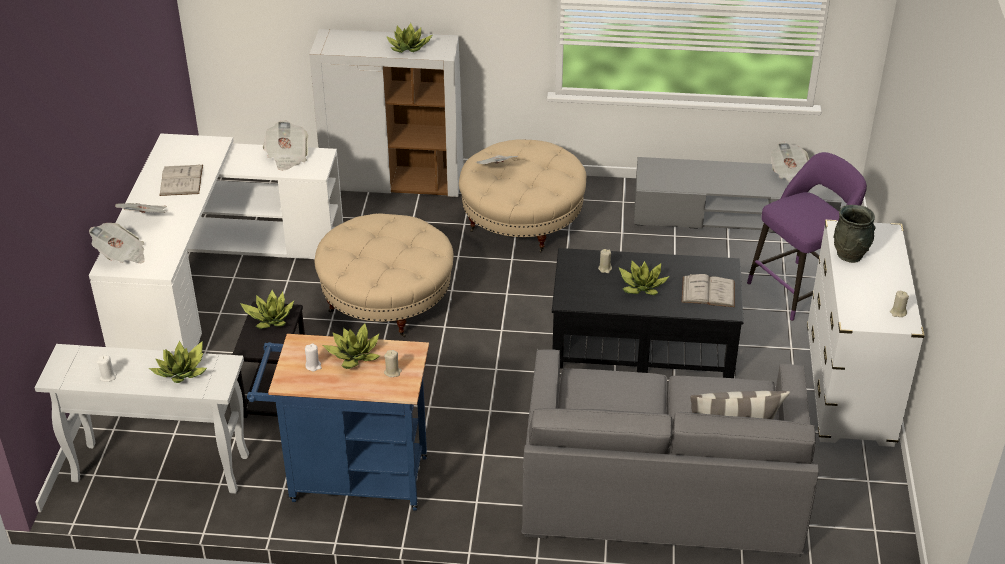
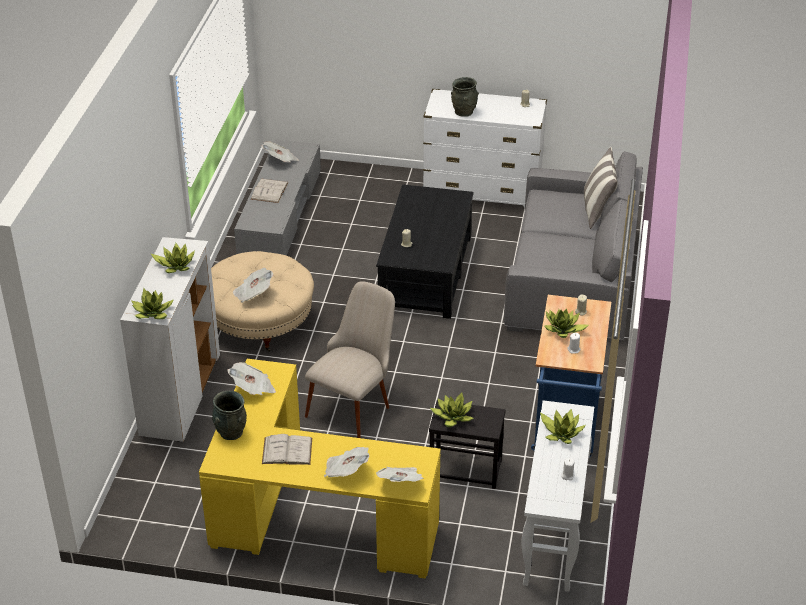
camera: 85 degrees left, 0 degrees up
white desk [89,133,343,352] -> yellow desk [199,359,441,579]
beige ottoman [315,213,453,337] -> beige chair [305,281,395,438]
potted plant [619,261,669,295] -> potted plant moved to [131,288,174,319]
white book [682,274,735,307] -> white book moved to [251,179,289,203]
purple stool [747,152,867,321] -> none
none -> grey vase [212,391,247,440]

